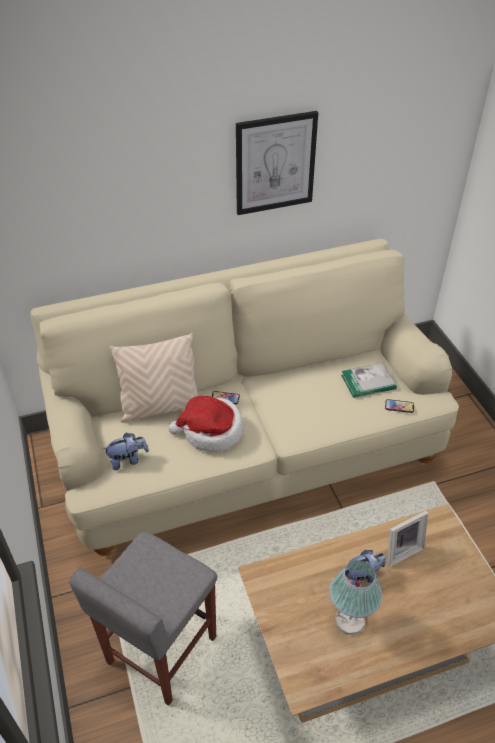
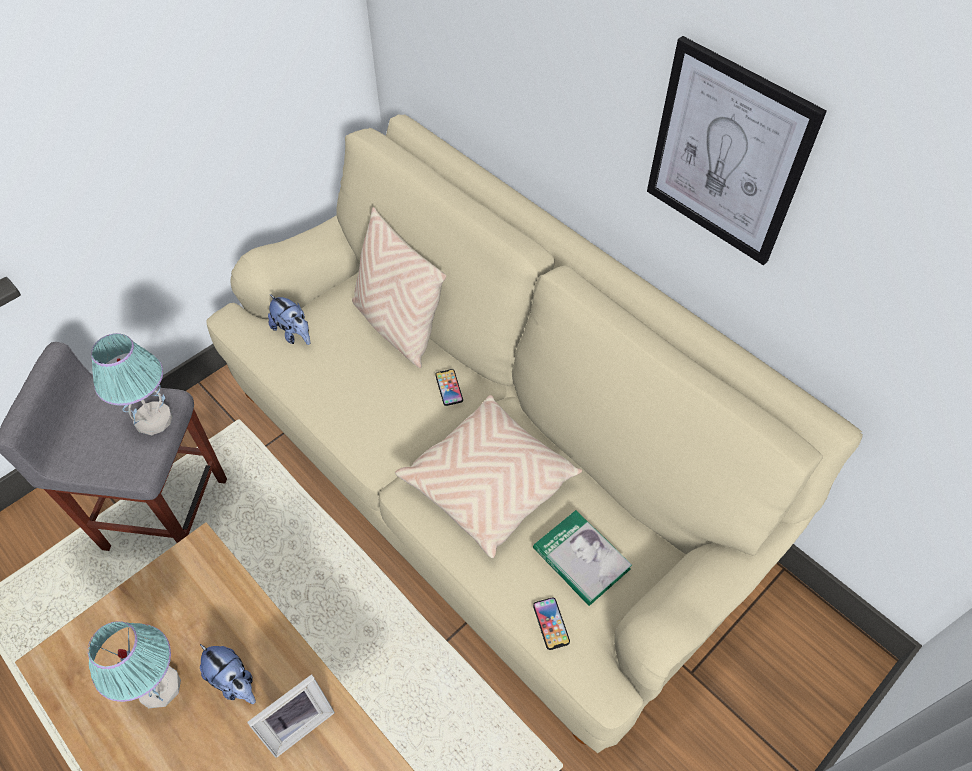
camera: 65 degrees right, 10 degrees up
hat [168,396,244,452] -> none
picture frame [387,511,428,567] -> picture frame turned 75 degrees counterclockwise [247,674,335,758]
none -> table lamp [91,333,172,436]
none -> beige pillow [395,395,582,558]

